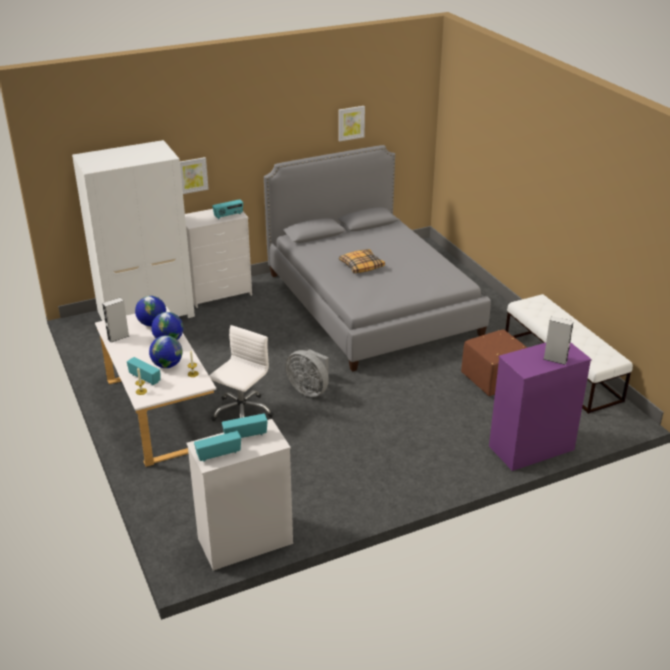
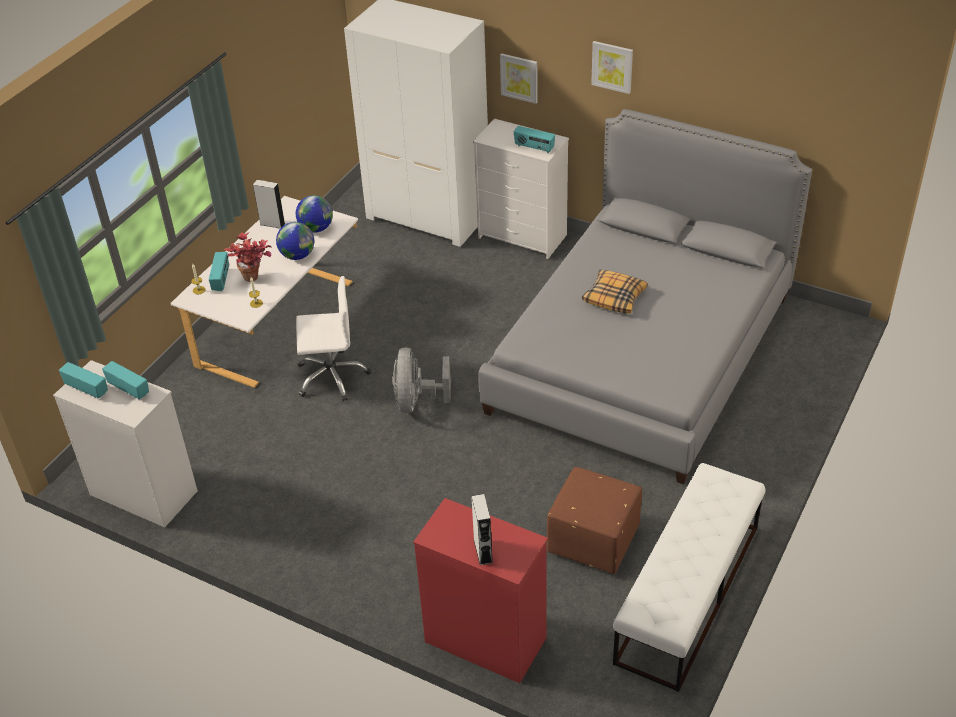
camera: 55 degrees right, 10 degrees up
globe [149,335,182,368] -> potted plant [224,232,271,282]
picture [338,106,365,142] -> picture moved to [591,41,633,94]
purple dresser [489,342,592,471] -> red dresser [413,498,548,683]

